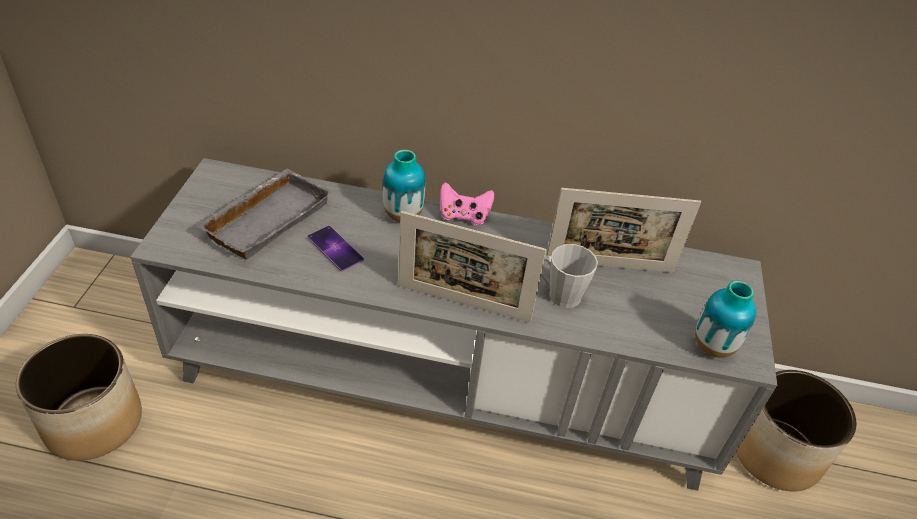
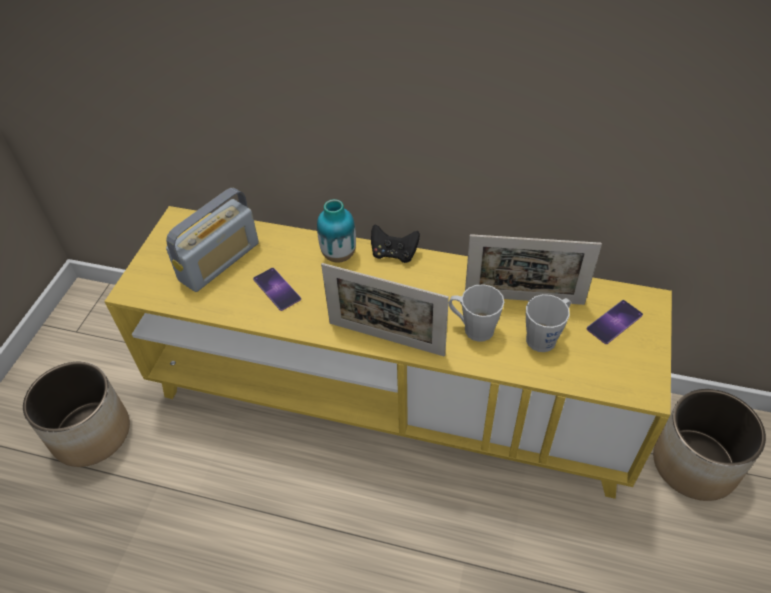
camera: 10 degrees right, 5 degrees up
grey tv stand [130,158,777,491] -> yellow tv stand [104,206,672,499]
grey tray [196,169,332,260] -> radio [166,188,259,292]
pink game controller [440,182,494,225] -> black game controller [371,224,420,263]
vase [695,280,756,358] -> none
none -> grey mug [526,294,571,352]
none -> phone [587,300,643,344]

